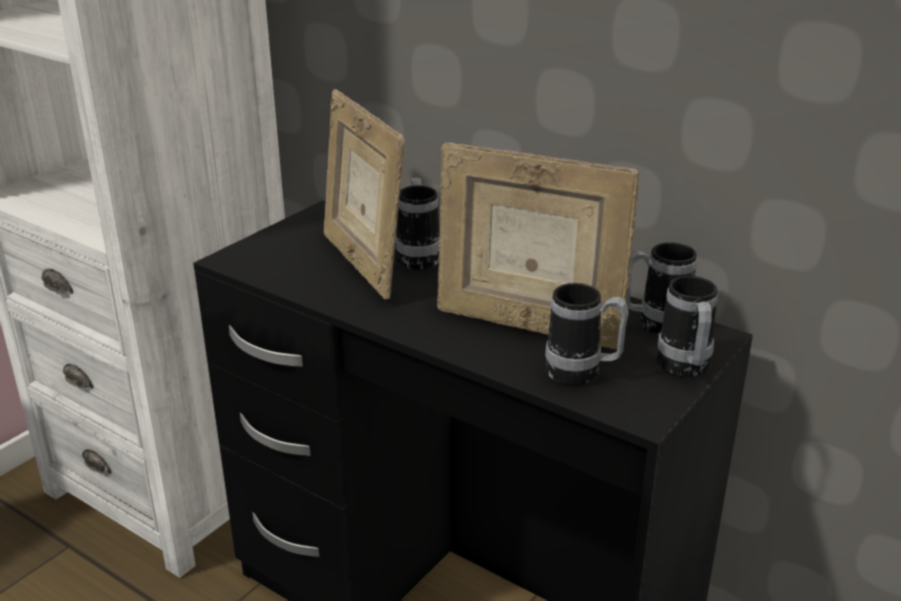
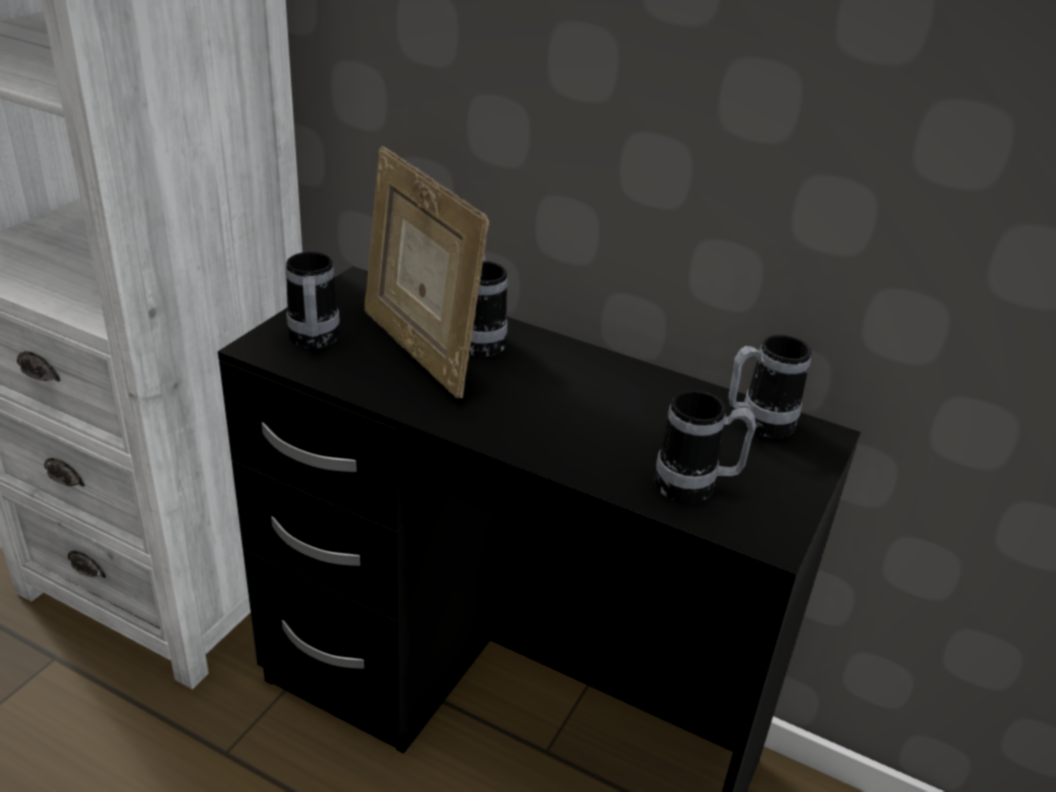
camera: 10 degrees left, 5 degrees up
picture frame [437,143,640,349] -> none
mug [657,276,718,377] -> mug moved to [286,252,340,349]

